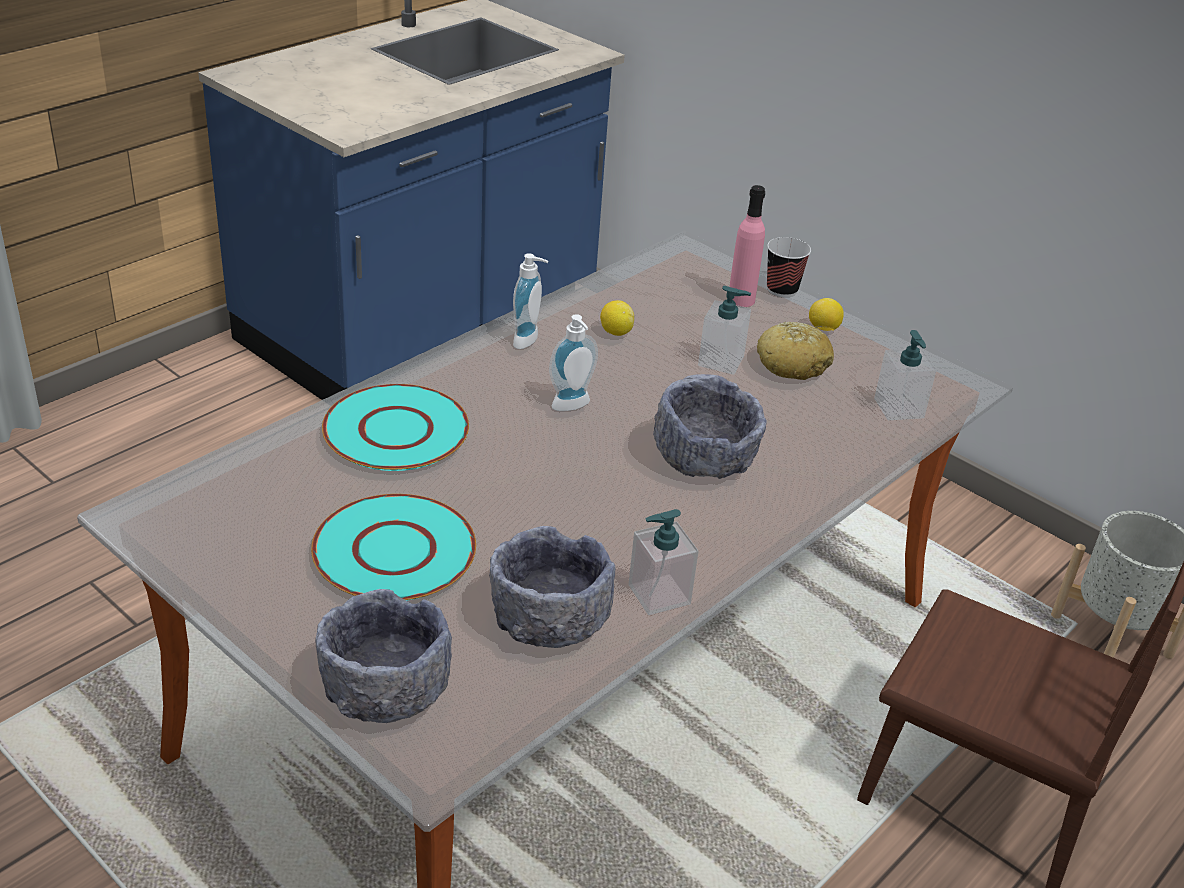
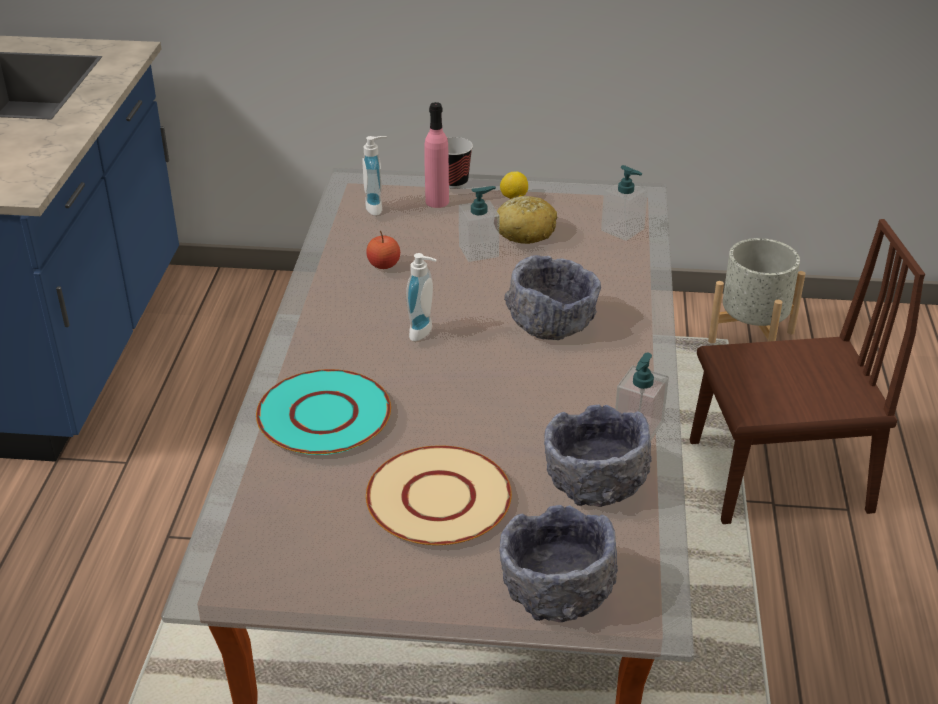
camera: 35 degrees left, 0 degrees up
turquoise plate [311,494,476,601] -> beige plate [366,445,512,545]
soap dispenser [513,253,548,349] -> soap dispenser moved to [362,136,387,216]
lemon [600,300,634,336] -> apple [366,231,400,269]

